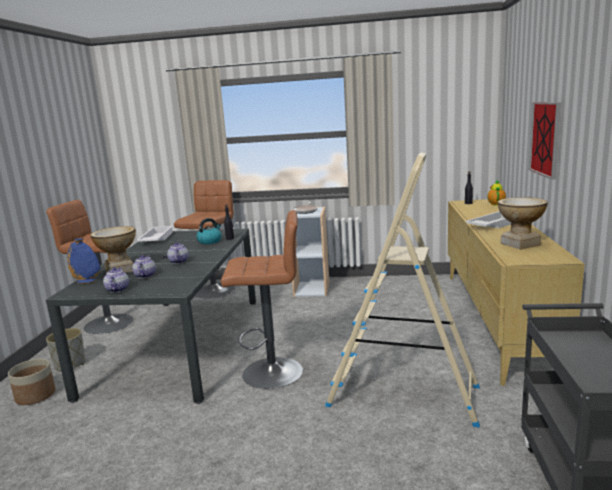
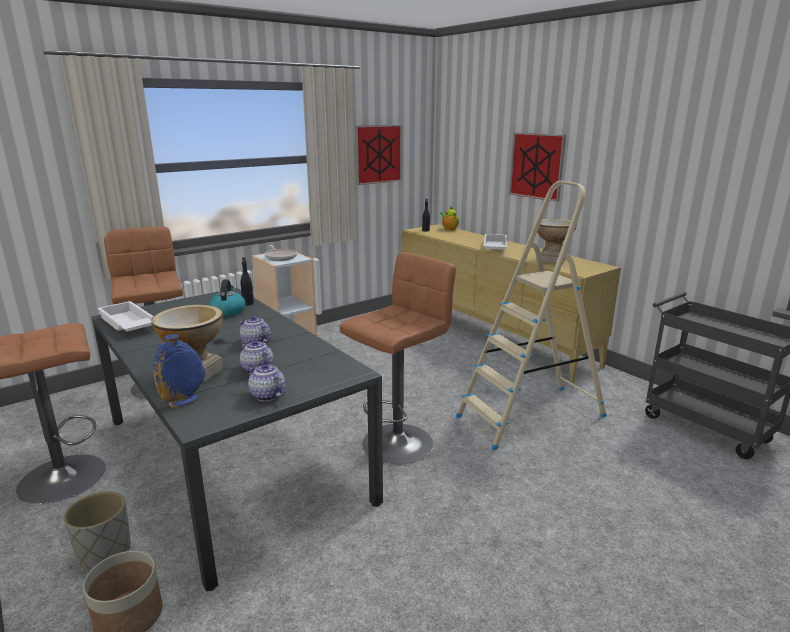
camera: 45 degrees left, 5 degrees up
none -> picture [355,125,402,185]

